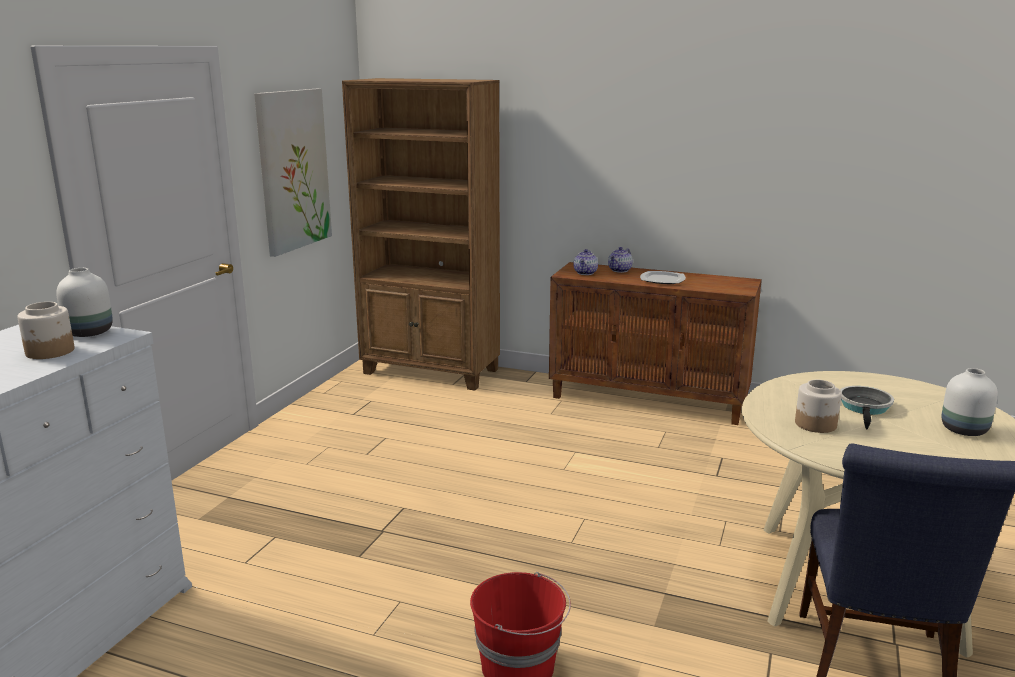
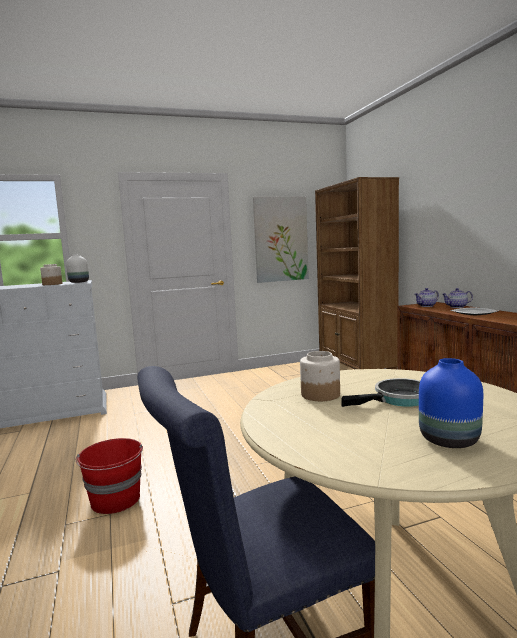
camera: 50 degrees right, 10 degrees down
white vase [941,368,998,436] -> blue vase [419,358,483,448]

